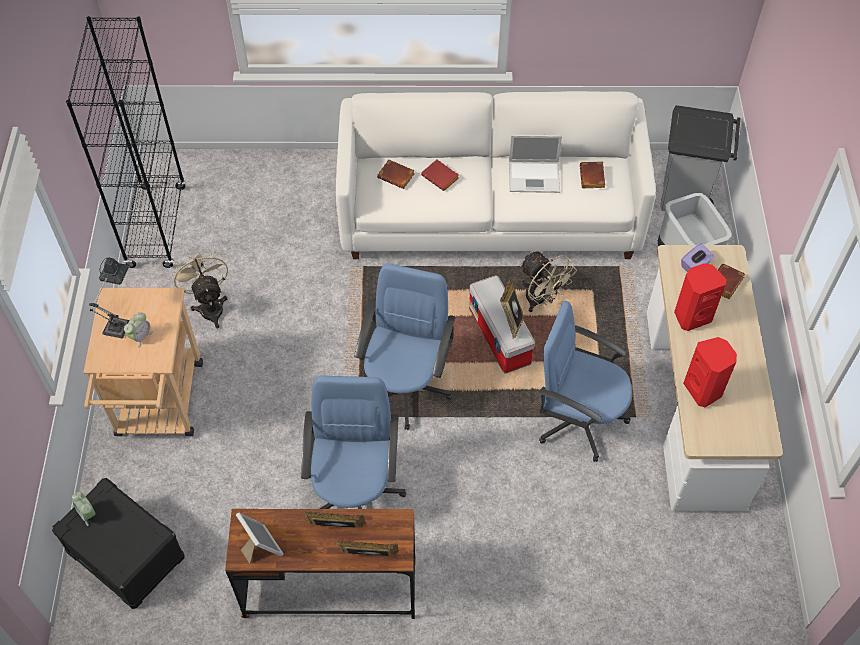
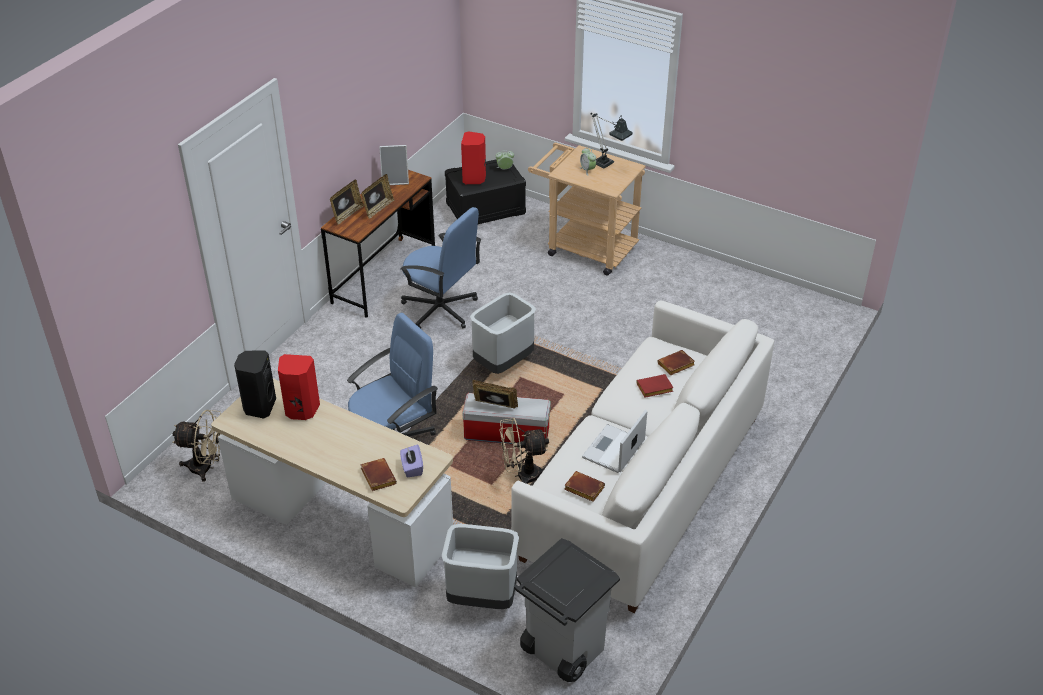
camera: 120 degrees right, 15 degrees down
black bookcase [66,16,186,268] -> none
beige fan [172,249,228,328] -> beige fan moved to [172,410,221,482]
blue office chair [354,263,456,430] -> grey trash can [470,292,536,374]
red speaker [674,263,727,331] -> red speaker moved to [461,131,486,184]
none -> black speaker [234,350,276,419]

